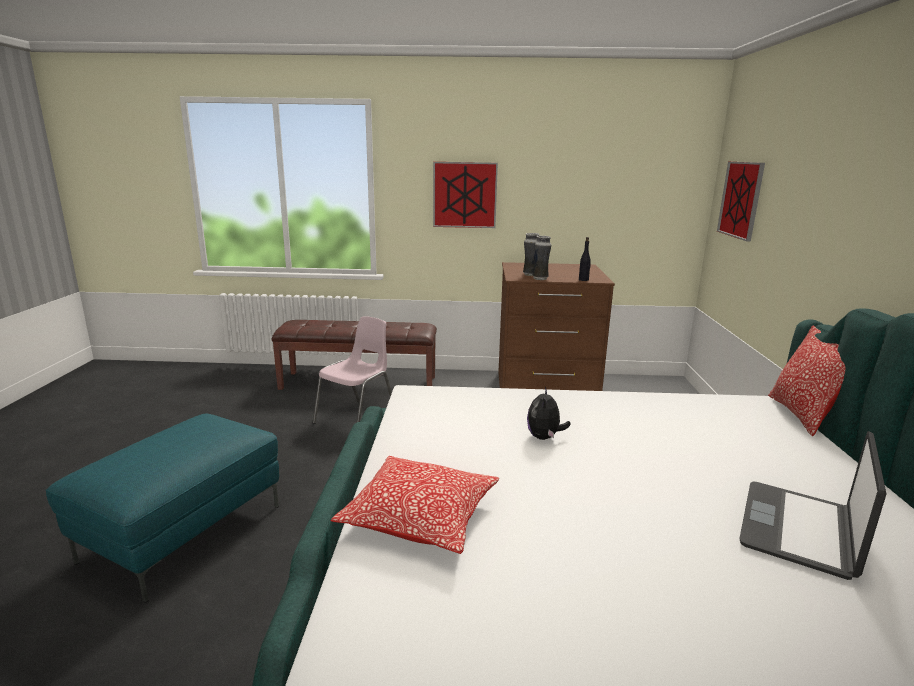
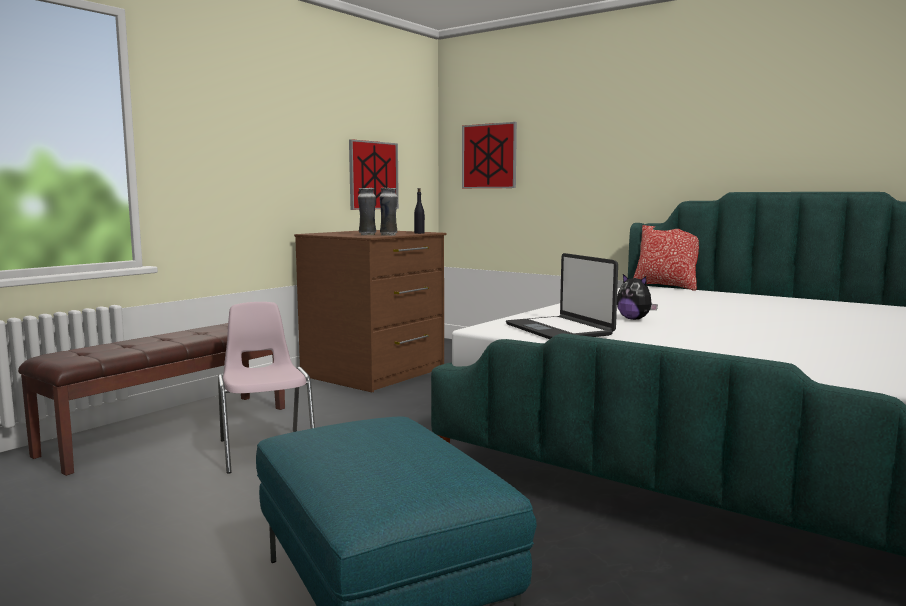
camera: 55 degrees left, 10 degrees down
pillow [331,456,499,554] -> none
picture [433,162,498,228] -> picture moved to [349,139,399,210]
laptop [739,431,887,580] -> laptop moved to [506,253,618,339]

